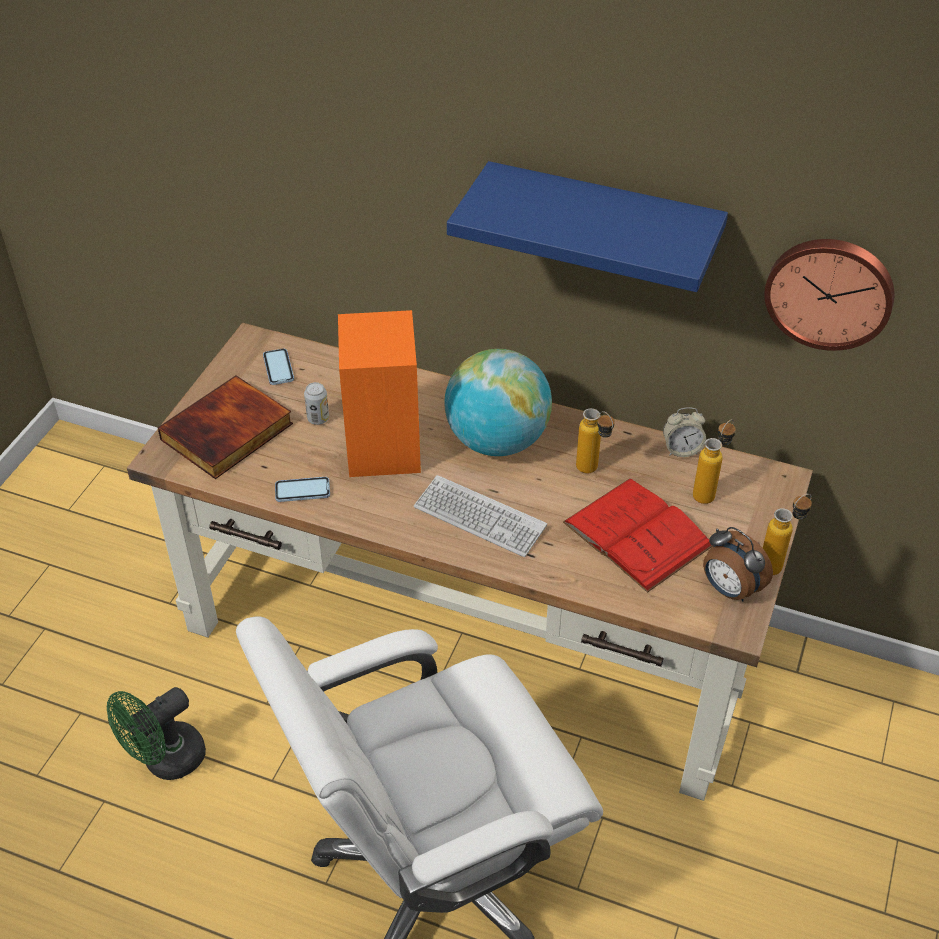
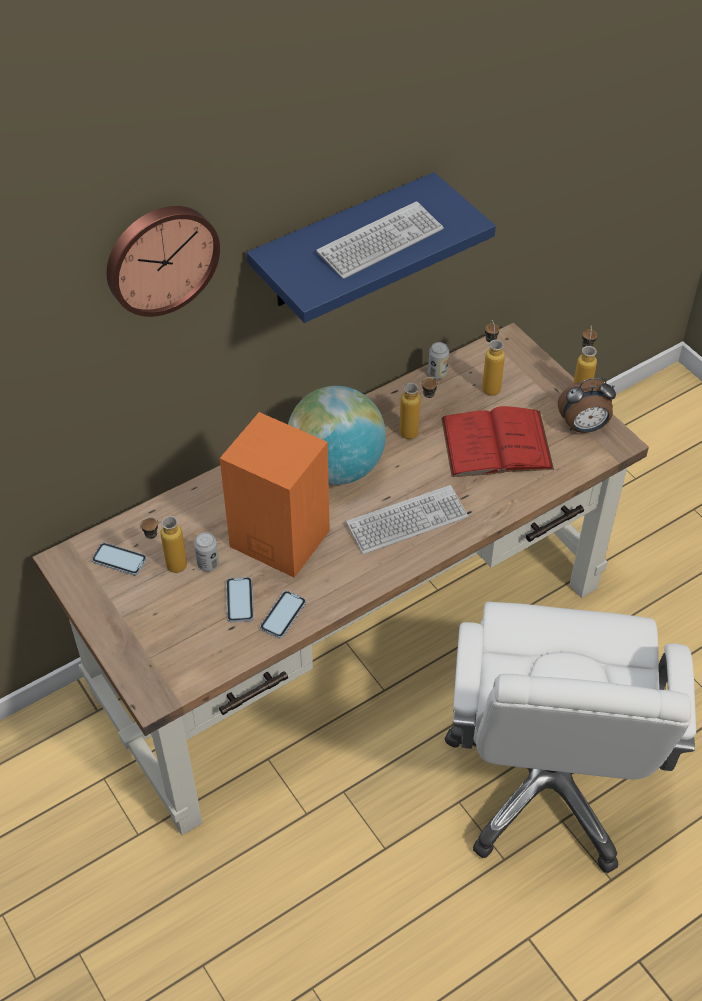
camera: 55 degrees left, 5 degrees up
green fan [107,687,206,780] -> none
book [157,375,293,479] -> none
alarm clock [663,407,706,457] -> can [428,342,449,379]
wall clock [764,239,895,351] -> wall clock moved to [107,206,220,317]
none -> bottle [140,516,187,573]
none -> phone [226,577,254,623]
none -> keyboard [316,201,444,279]

